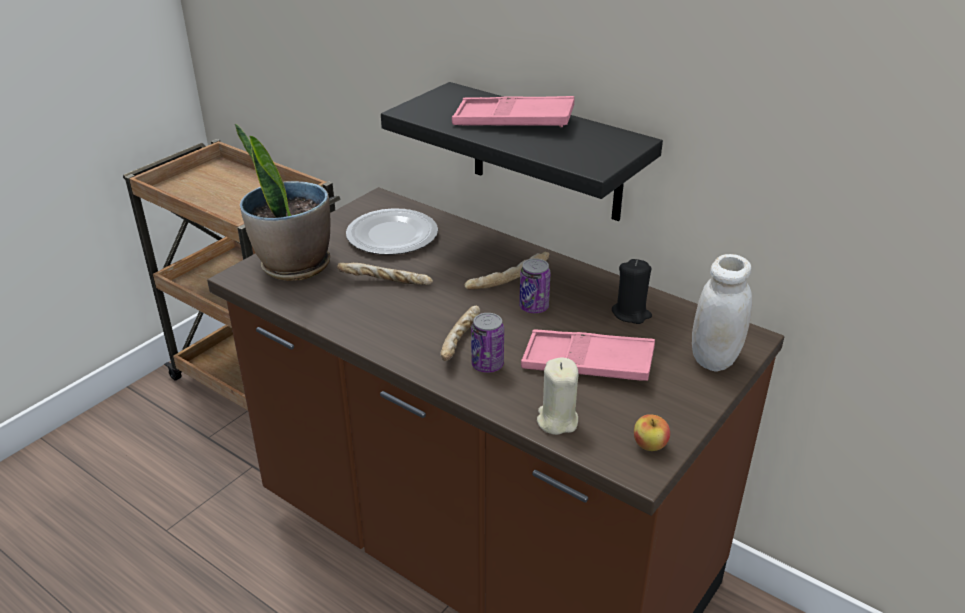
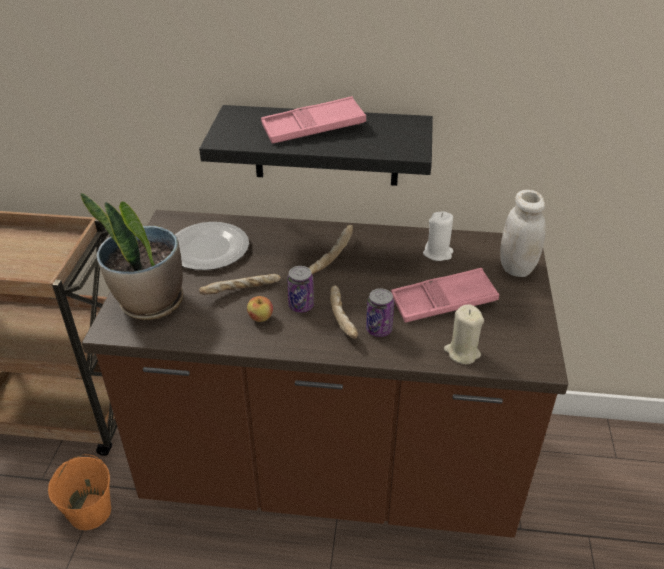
camera: 30 degrees left, 5 degrees up
can [519,258,551,313] -> can moved to [287,266,314,313]
black candle [612,259,652,324] -> white candle [423,212,453,261]
apple [634,414,670,451] -> apple moved to [247,296,273,322]
none -> orange bucket [48,454,111,530]

